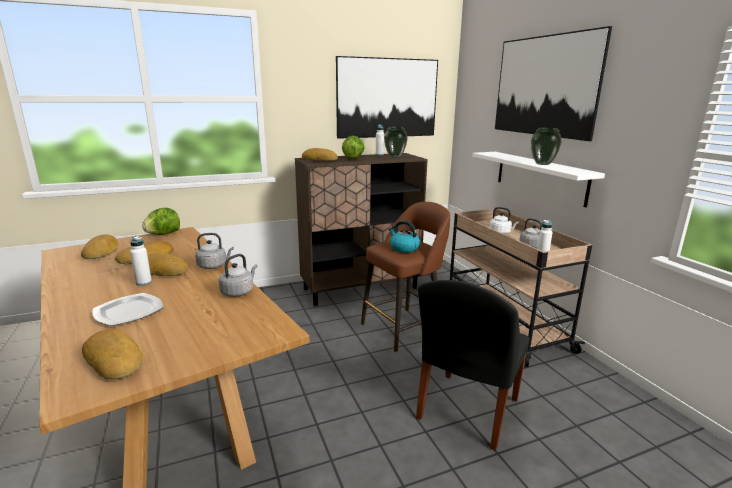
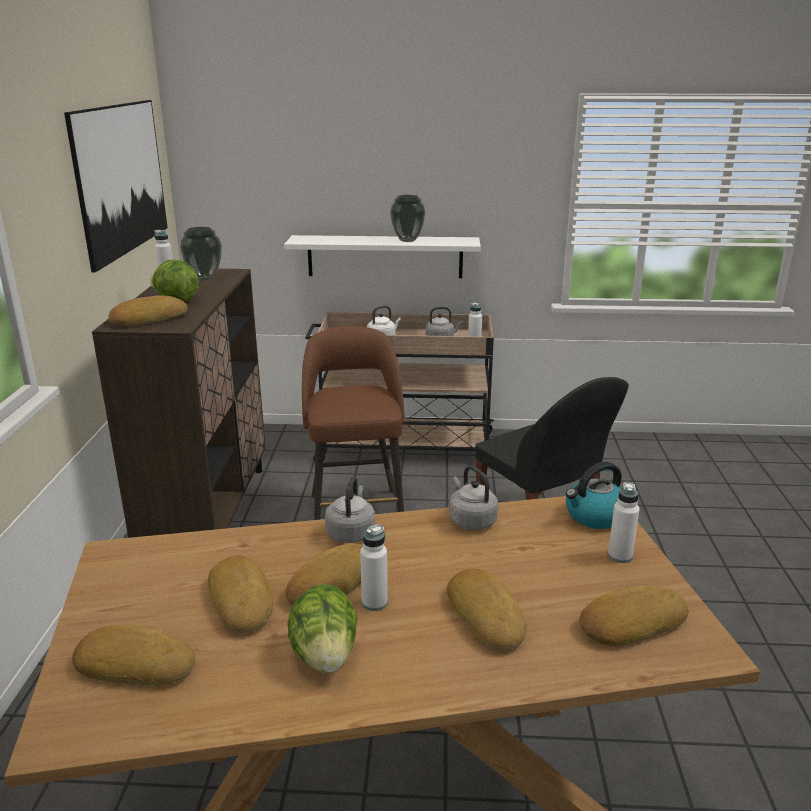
camera: 65 degrees left, 5 degrees up
plate [92,293,164,326] -> bread [447,569,527,650]
lettuce [142,208,180,235] -> lettuce moved to [287,584,358,673]
kettle [388,221,420,253] -> kettle moved to [566,462,622,529]
picture [495,26,612,141] -> none
none -> white bottle [608,482,639,563]

